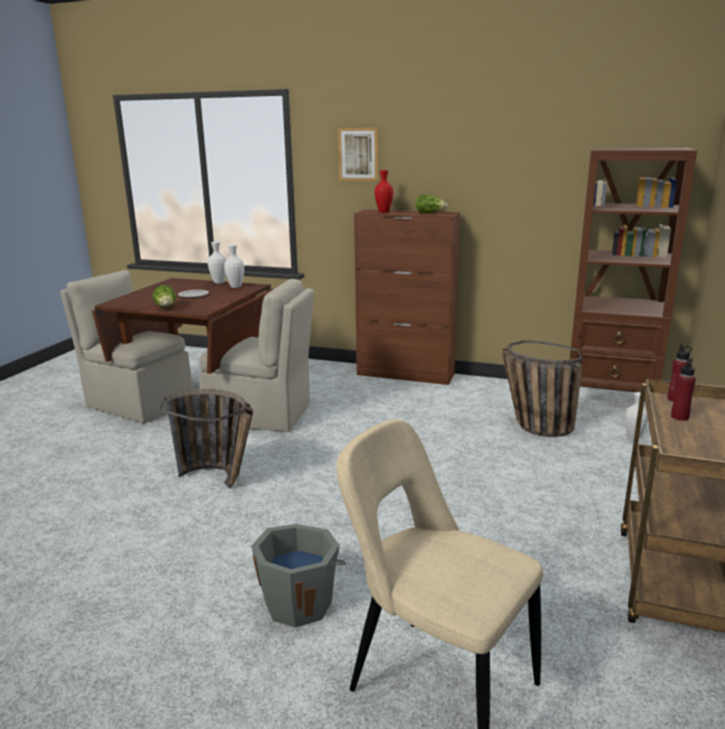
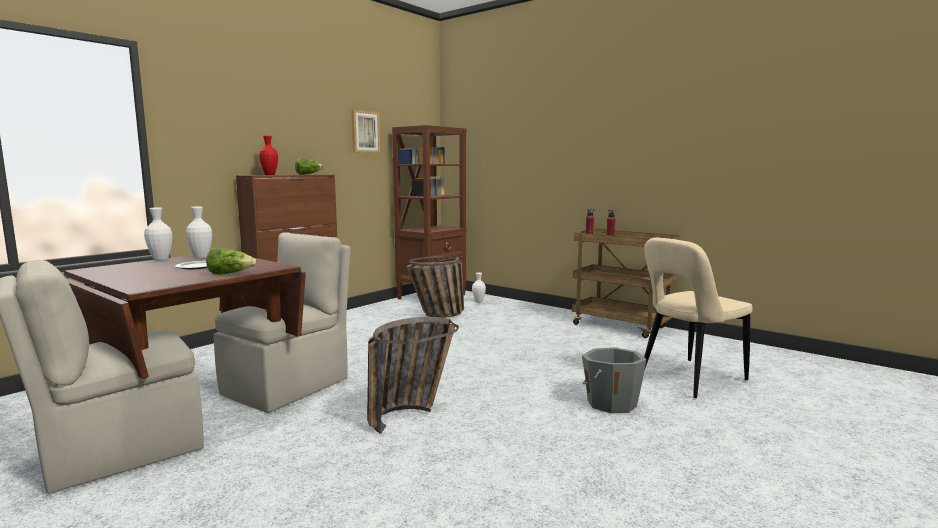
camera: 70 degrees left, 10 degrees down
picture [338,127,379,181] -> picture moved to [351,110,380,153]

